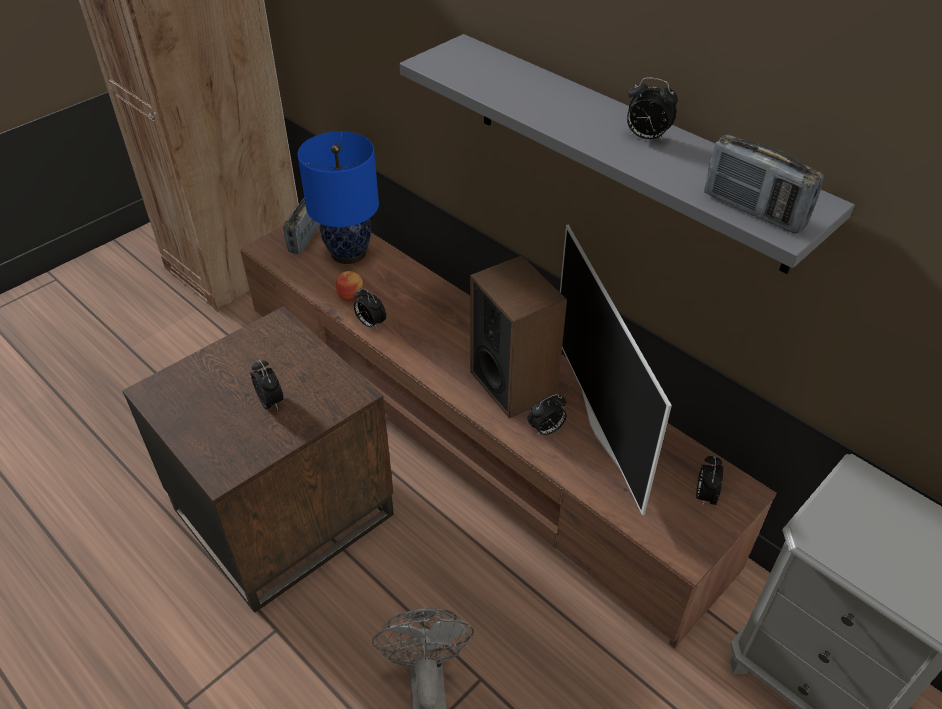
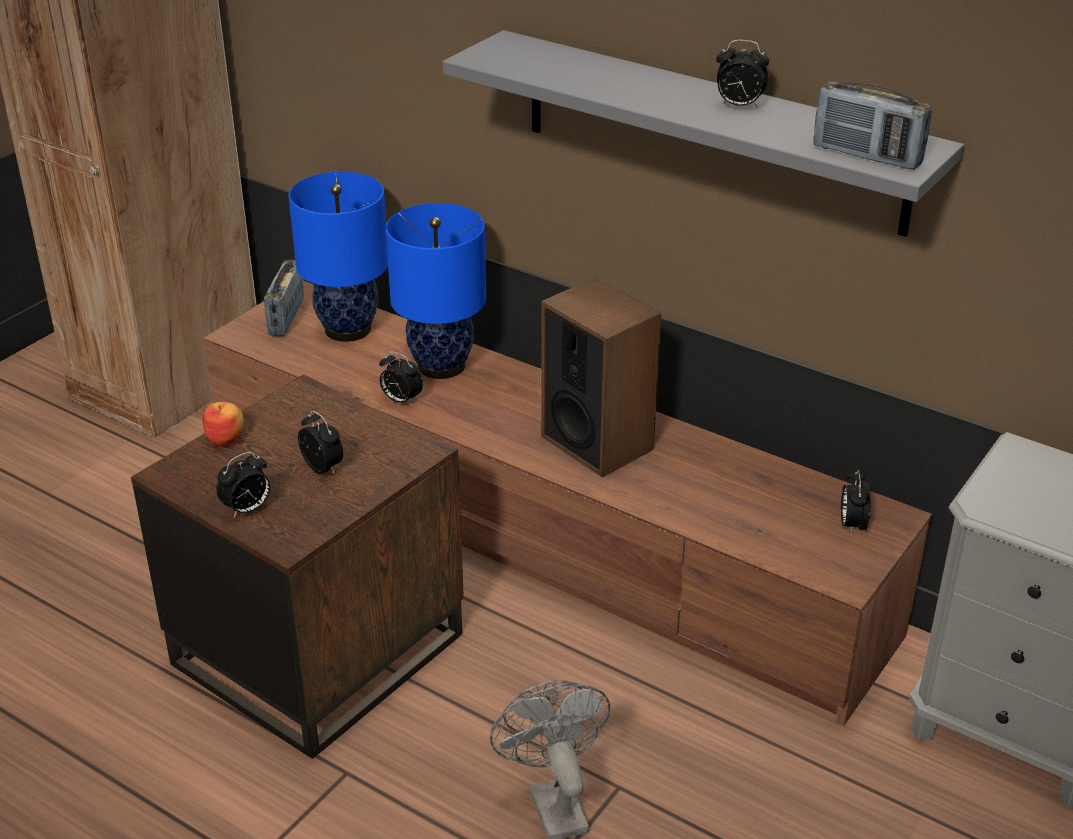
camera: 10 degrees left, 10 degrees down
apple [336,271,363,301] -> apple moved to [202,402,244,447]
alarm clock [527,394,566,436] -> alarm clock moved to [216,452,271,518]
television [560,225,672,515] -> none
none -> blue table lamp [386,203,486,379]

